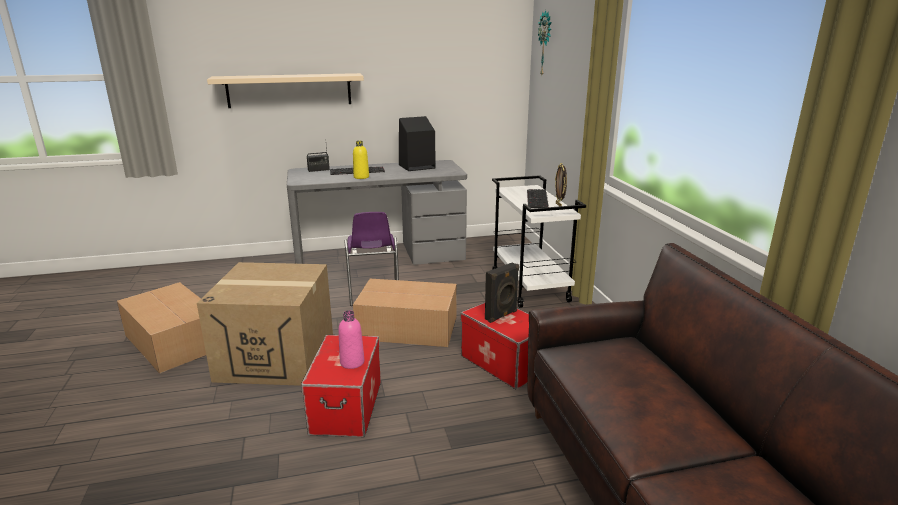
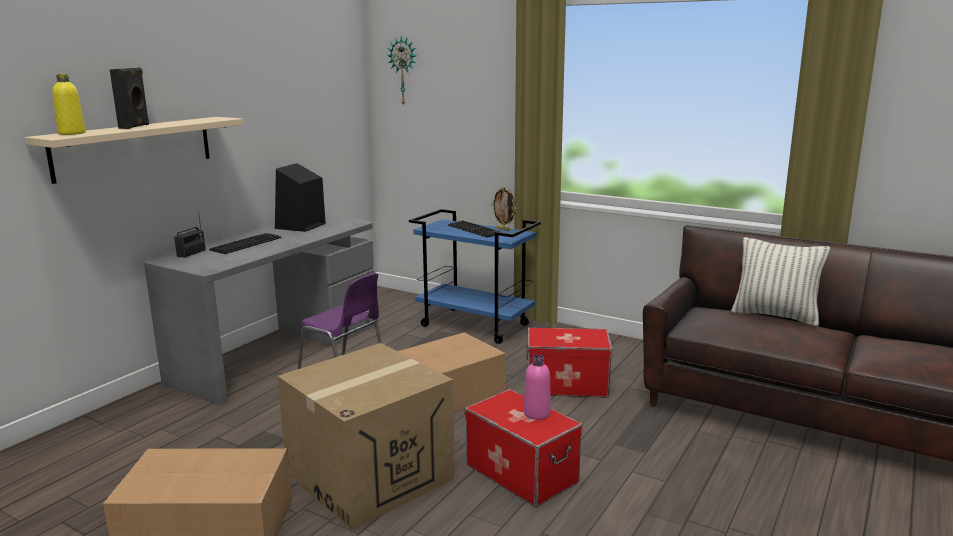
camera: 45 degrees left, 5 degrees down
yellow bottle [353,141,369,179] -> yellow bottle moved to [52,74,86,135]
black speaker [485,262,519,323] -> black speaker moved to [110,67,149,129]
white cart [492,175,586,308] -> blue cart [409,209,541,344]
none -> pillow [731,237,830,326]

